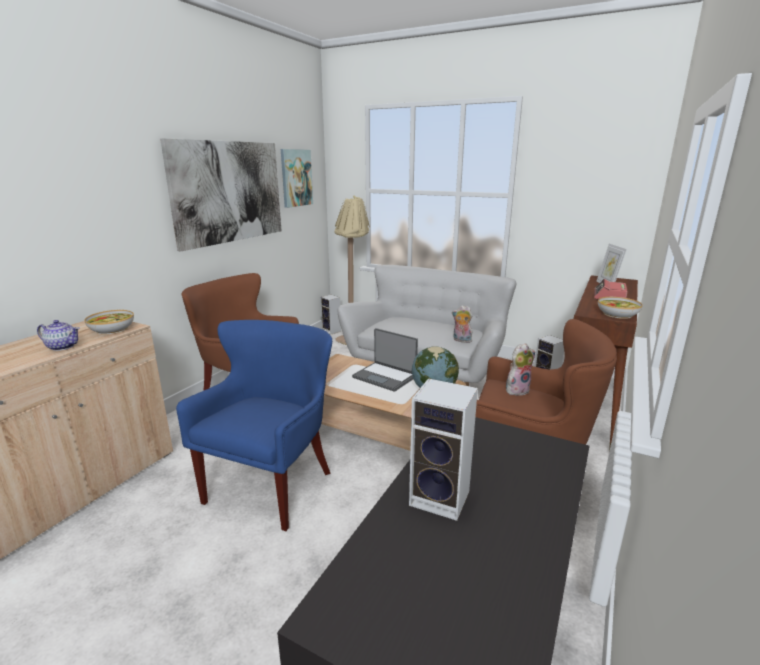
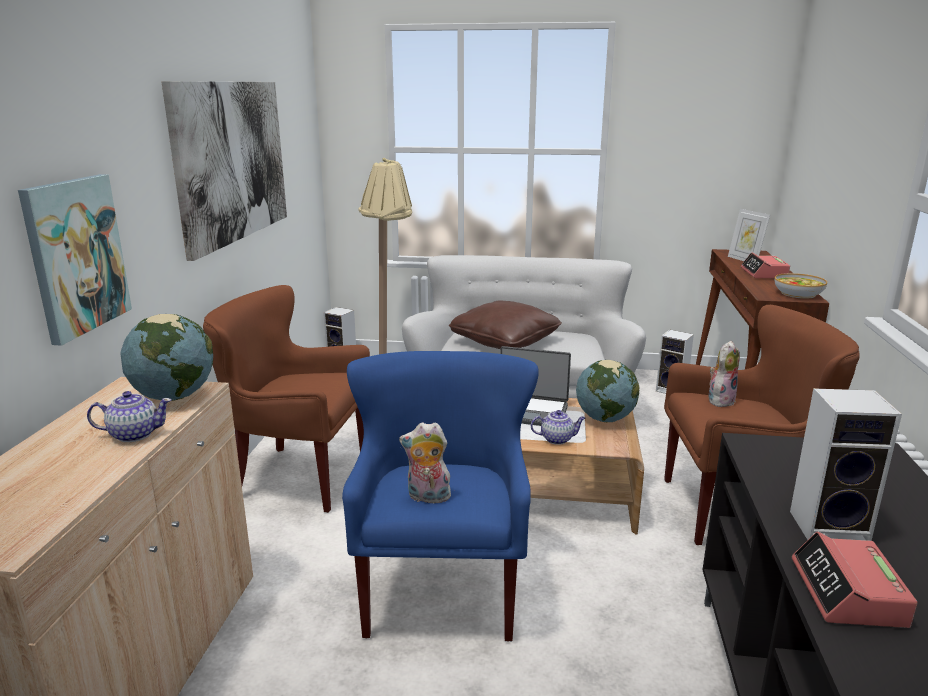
camera: 20 degrees left, 0 degrees up
bowl [84,310,134,334] -> globe [120,314,213,401]
picture [281,149,313,208] -> picture moved to [18,174,132,346]
plush toy [452,305,472,343] -> plush toy moved to [399,422,451,503]
none -> brown pillow [449,301,562,349]
none -> teapot [531,410,585,445]
none -> alarm clock [792,532,918,628]

